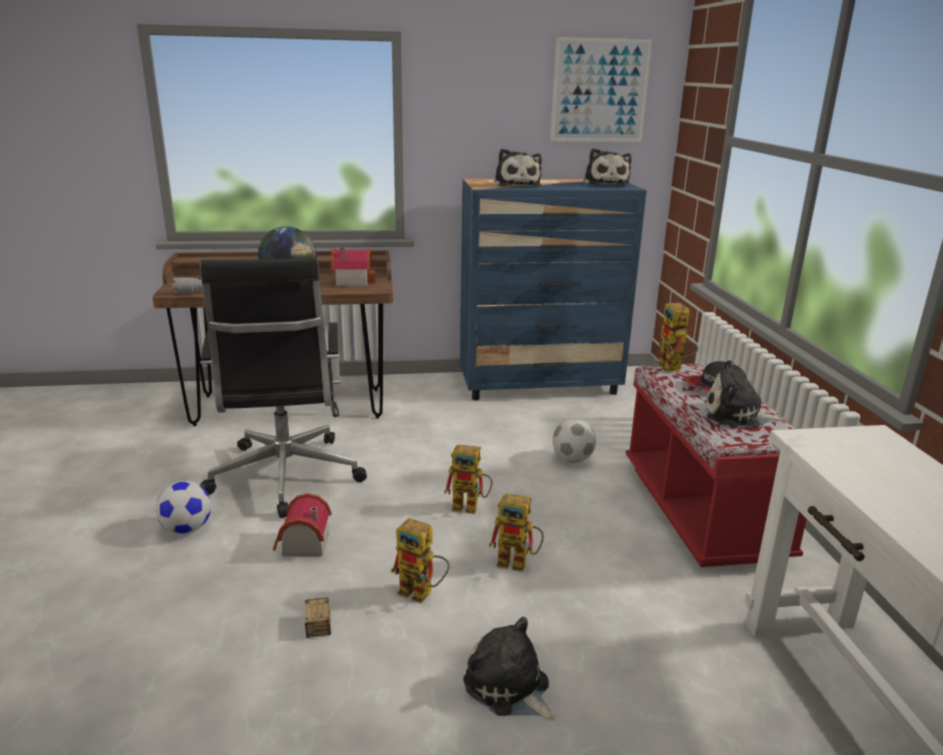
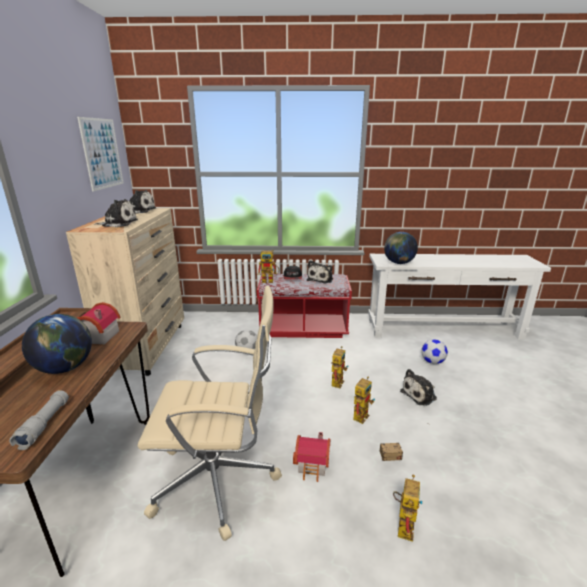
camera: 80 degrees left, 0 degrees up
football [155,481,211,534] -> football moved to [421,339,448,364]
black office chair [200,257,367,518] -> beige office chair [138,286,282,541]
toy robot [444,444,492,514] -> toy robot moved to [393,474,422,542]
blue dresser [460,179,647,400] -> beige dresser [66,208,184,376]
none -> globe [384,232,418,264]

